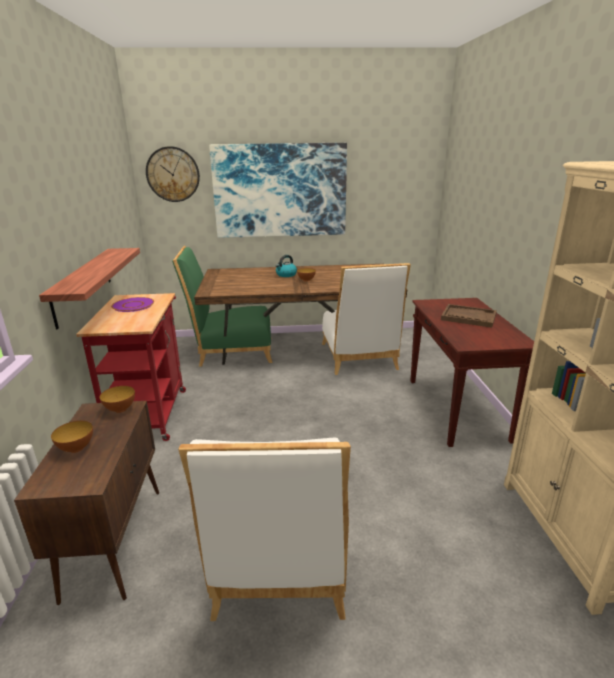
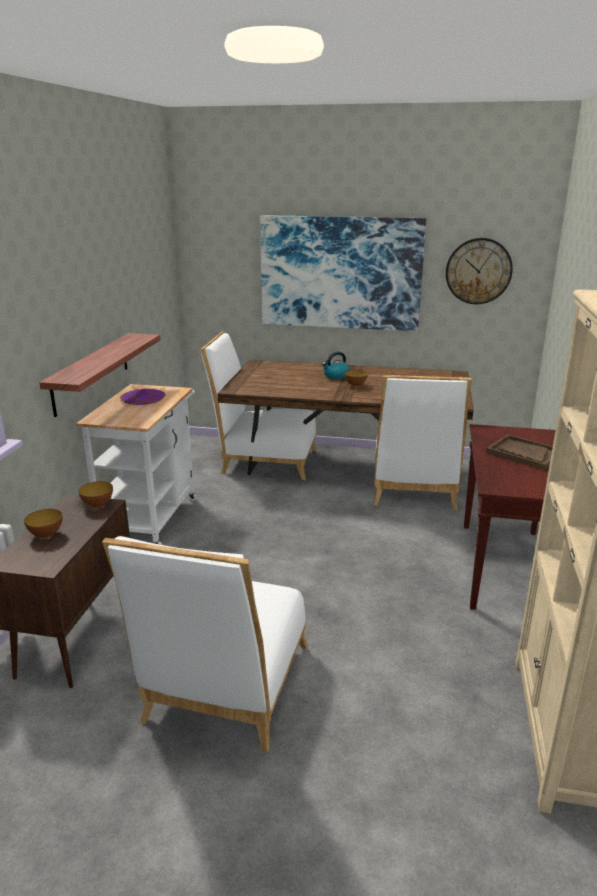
camera: 15 degrees right, 0 degrees up
red cart [76,293,186,441] -> white cart [76,384,197,545]
wall clock [146,146,200,202] -> wall clock moved to [446,238,513,304]
green chair [172,246,272,367] -> white chair [200,331,317,480]

